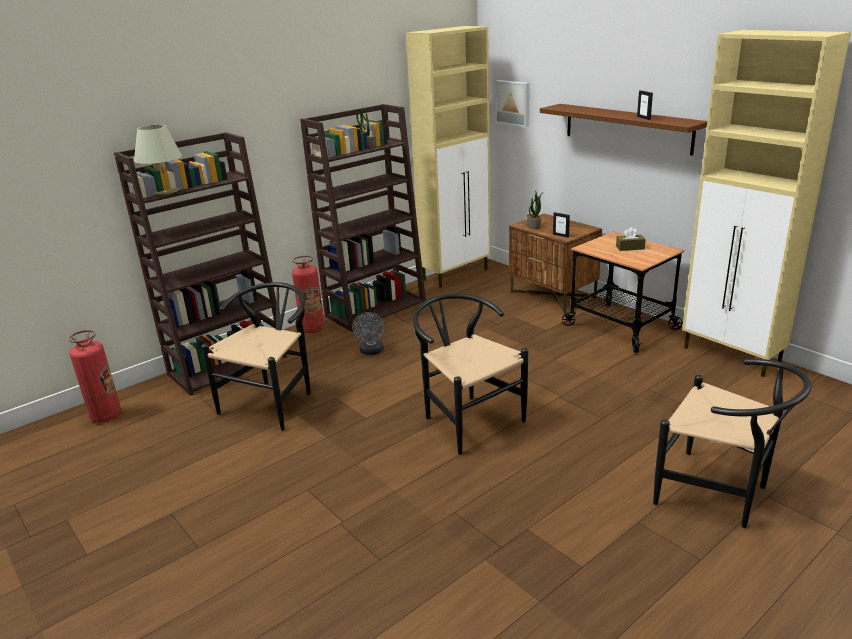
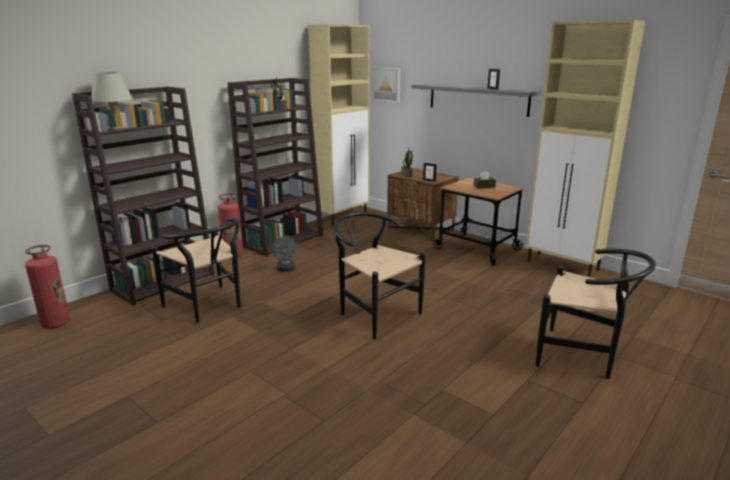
camera: 10 degrees left, 5 degrees down
black chair [201,282,311,430] -> black chair turned 120 degrees clockwise [152,218,241,323]
brown shelf [540,104,707,156] -> grey shelf [411,83,541,117]

